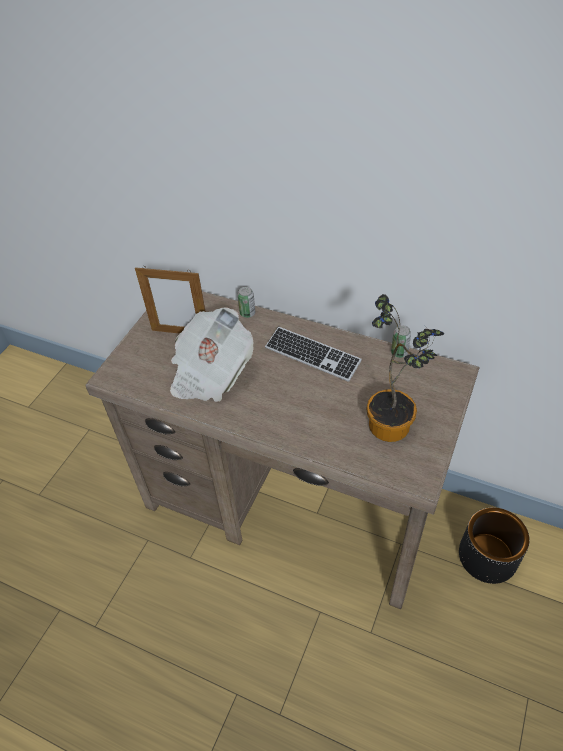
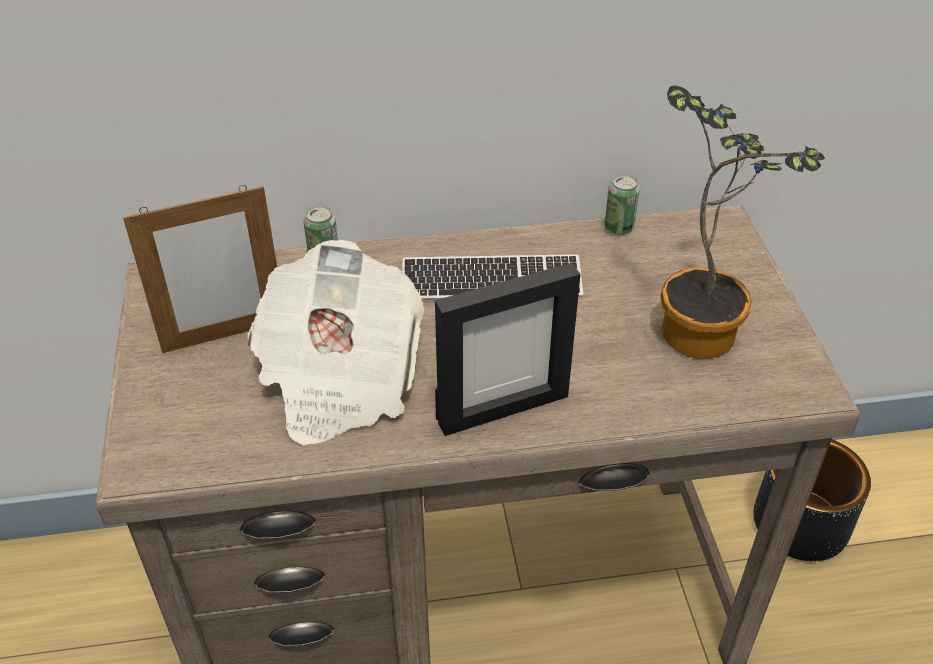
camera: 35 degrees left, 5 degrees down
none -> picture frame [435,263,581,436]

